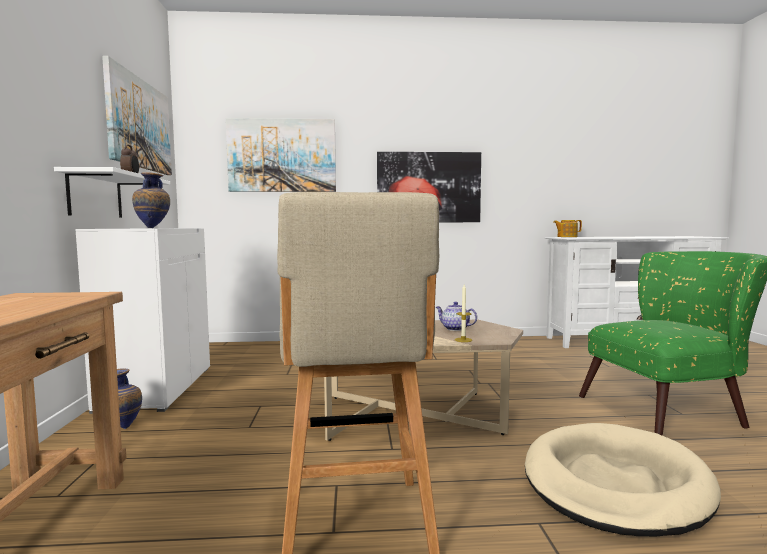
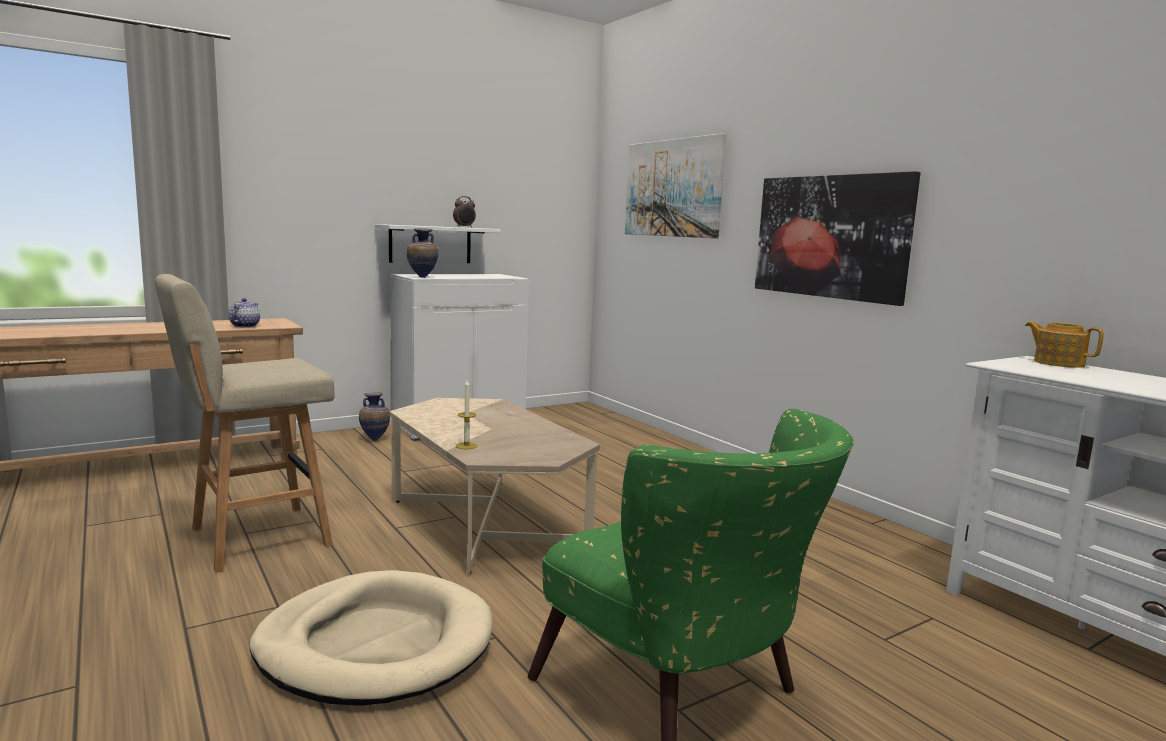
camera: 60 degrees right, 5 degrees up
picture [102,56,172,175] -> none
teapot [436,302,477,331] -> teapot moved to [229,298,260,328]

